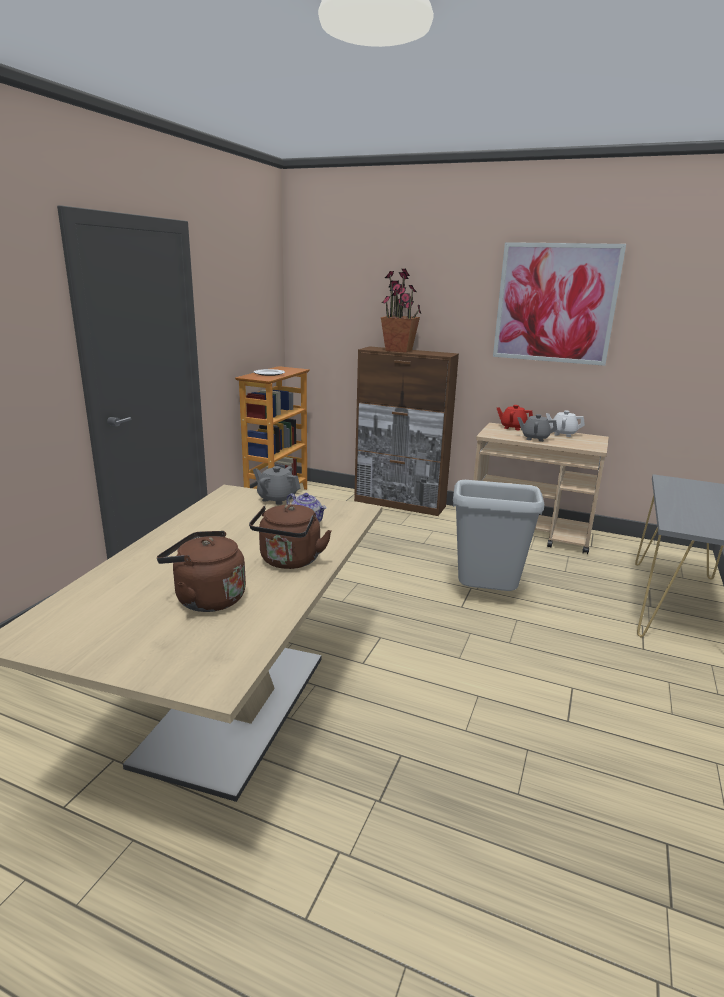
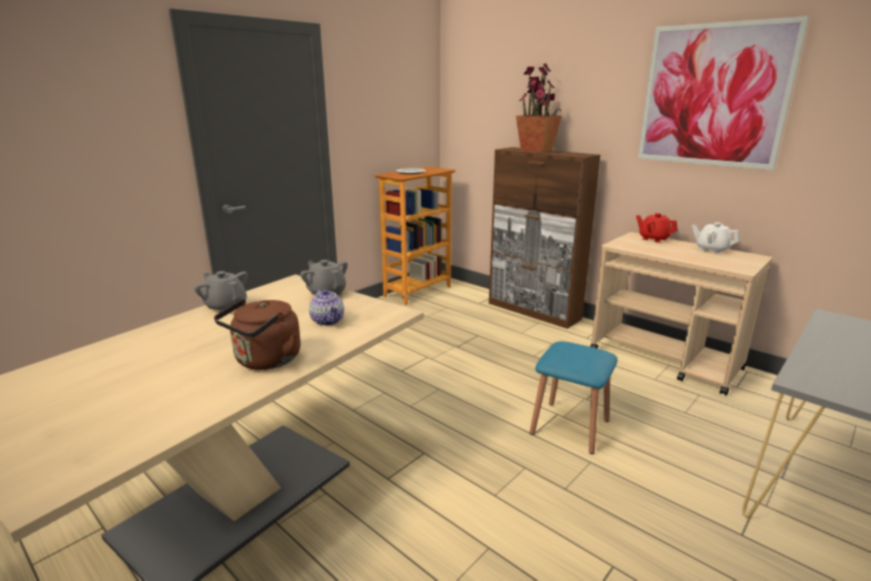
camera: 20 degrees right, 0 degrees up
brown kettle [157,531,246,612] -> none
grey trash can [453,480,544,591] -> blue stool [530,341,618,454]
grey teapot [518,414,557,442] -> grey teapot moved to [194,271,248,313]

